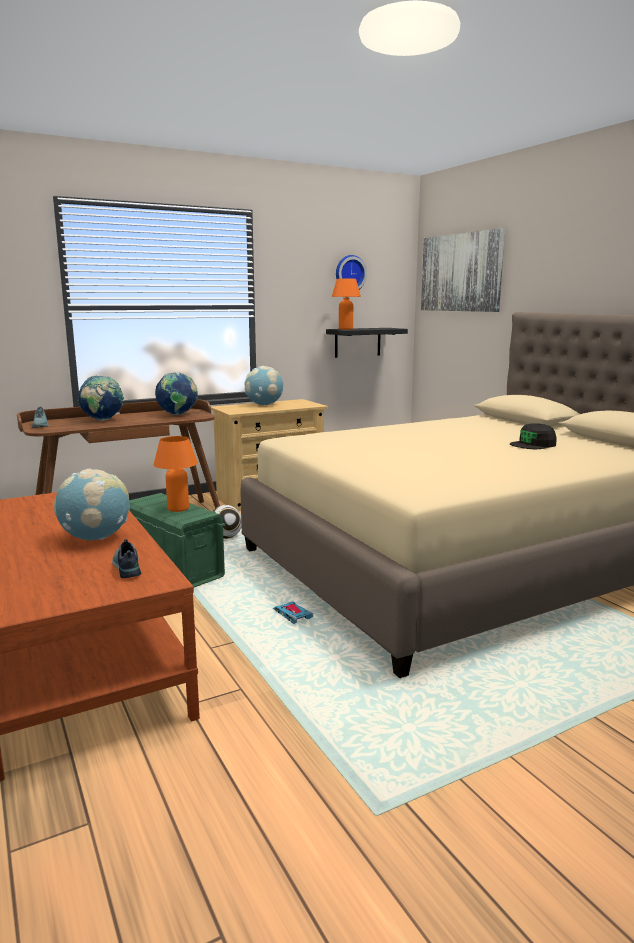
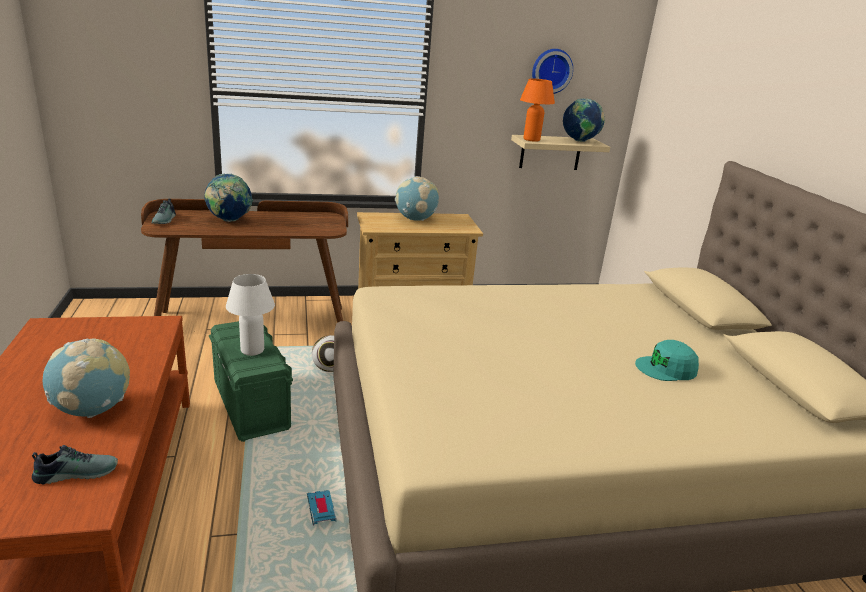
camera: 15 degrees right, 10 degrees up
shoe [112,539,141,578] -> shoe turned 75 degrees clockwise [32,445,118,485]
orange table lamp [154,436,198,512] -> white table lamp [226,274,275,356]
globe [155,372,198,415] -> globe moved to [563,98,605,142]
black shelf [326,328,408,358] -> beige shelf [511,135,610,170]
picture [421,228,505,312] -> none
black cap [510,423,556,449] -> turquoise cap [635,340,699,381]

